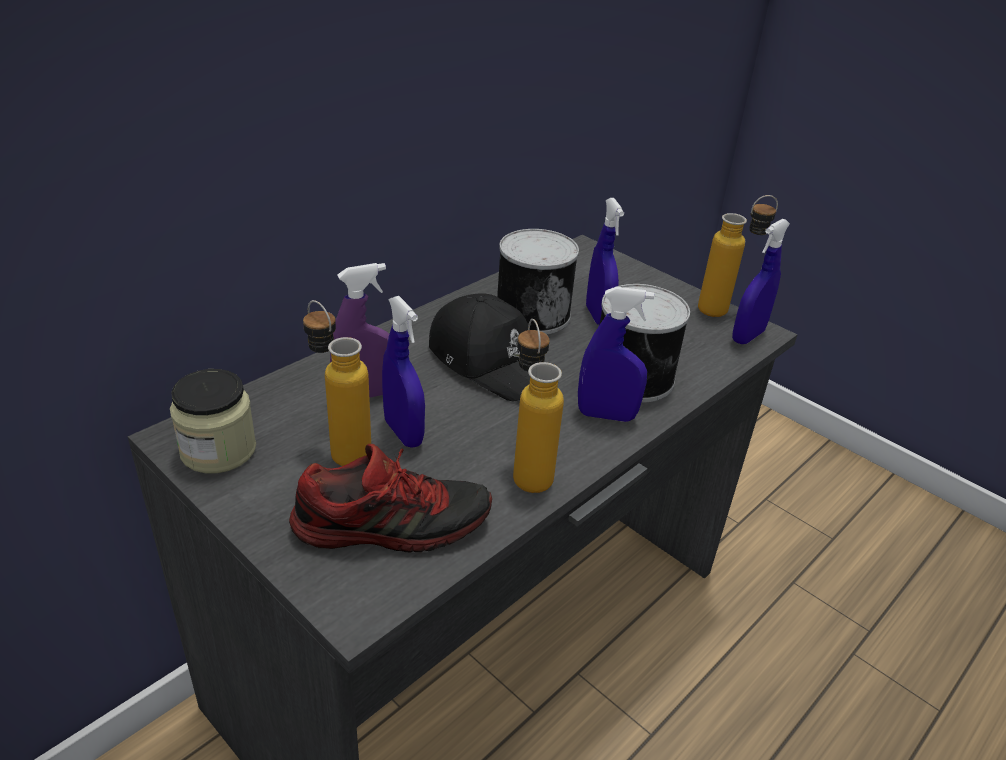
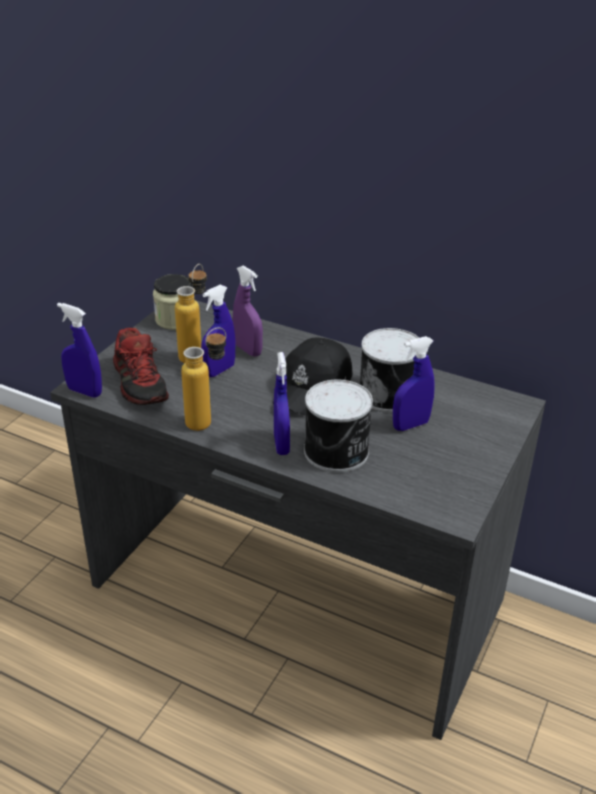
camera: 75 degrees right, 0 degrees up
bottle [698,195,778,317] -> none
blue spray bottle [732,219,790,344] -> blue spray bottle moved to [57,303,102,398]

